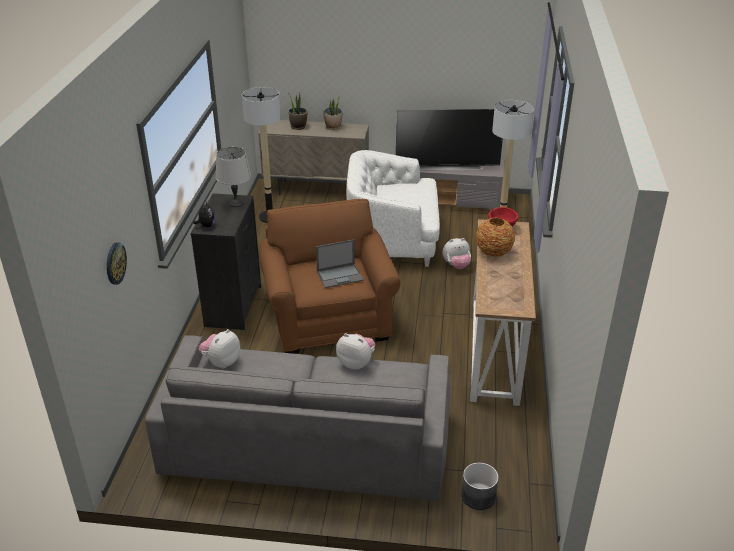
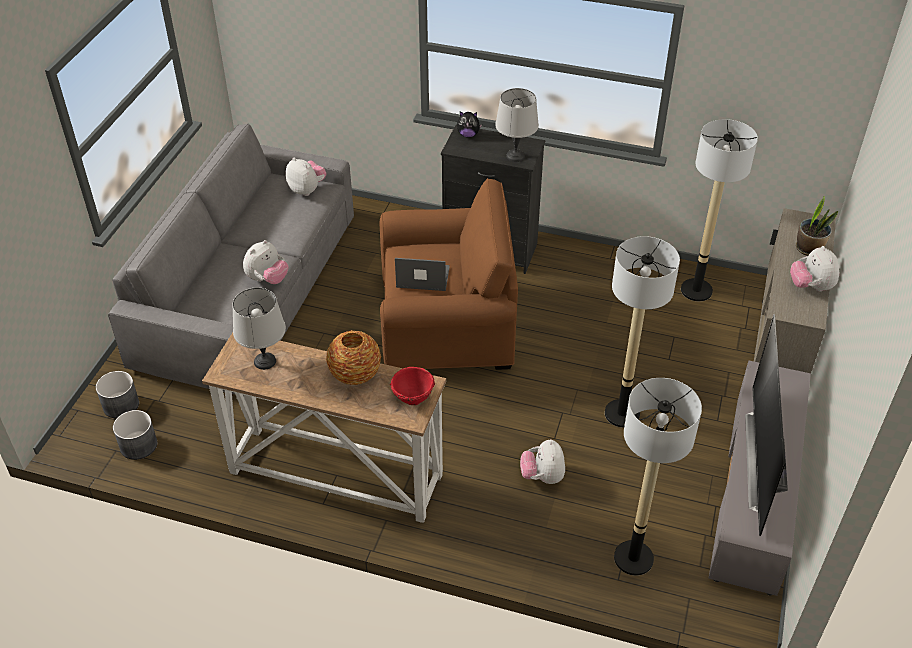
camera: 100 degrees right, 10 degrees up
wall clock [107,242,127,285] -> none
laptop [316,239,364,288] -> laptop turned 105 degrees clockwise [395,258,450,291]
potted plant [323,94,342,130] -> plush toy [790,246,839,292]
white armchair [347,150,440,267] -> floor lamp [605,236,680,428]
none -> grey planter [113,410,157,460]
none -> grey table lamp [232,288,286,370]

